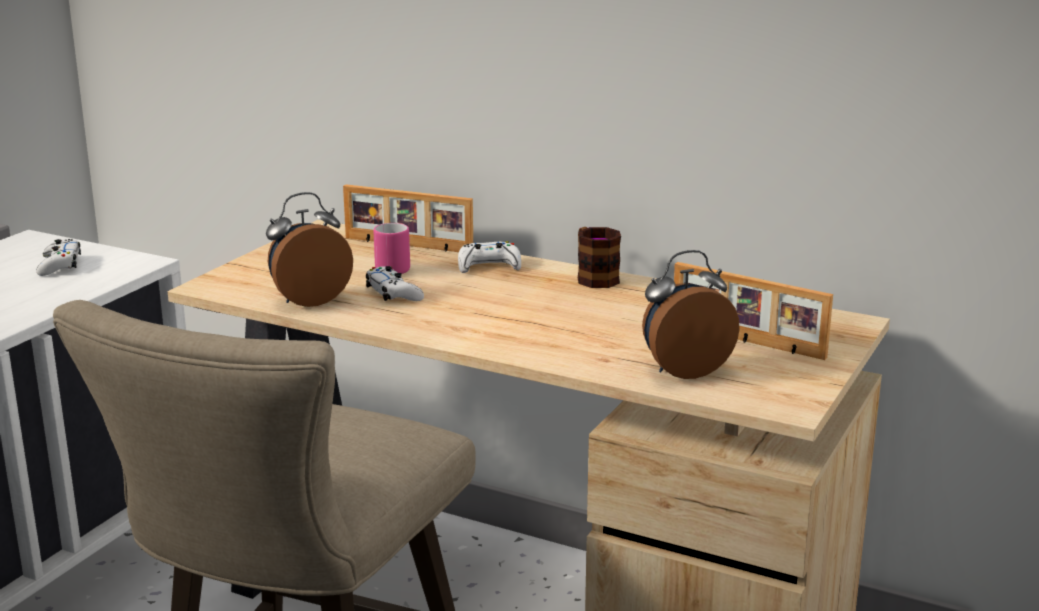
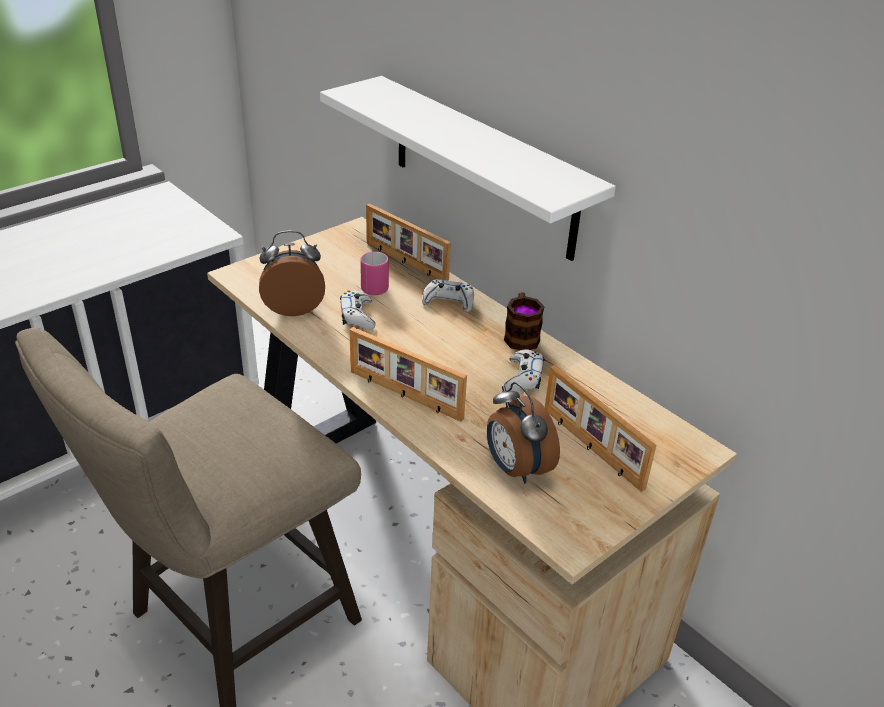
camera: 20 degrees right, 15 degrees up
white game controller [36,239,81,276] -> white game controller moved to [504,349,544,391]
alarm clock [642,250,740,379] -> alarm clock turned 120 degrees counterclockwise [487,382,560,484]
none -> white shelf [320,76,616,261]
none -> picture frame [350,327,467,422]

